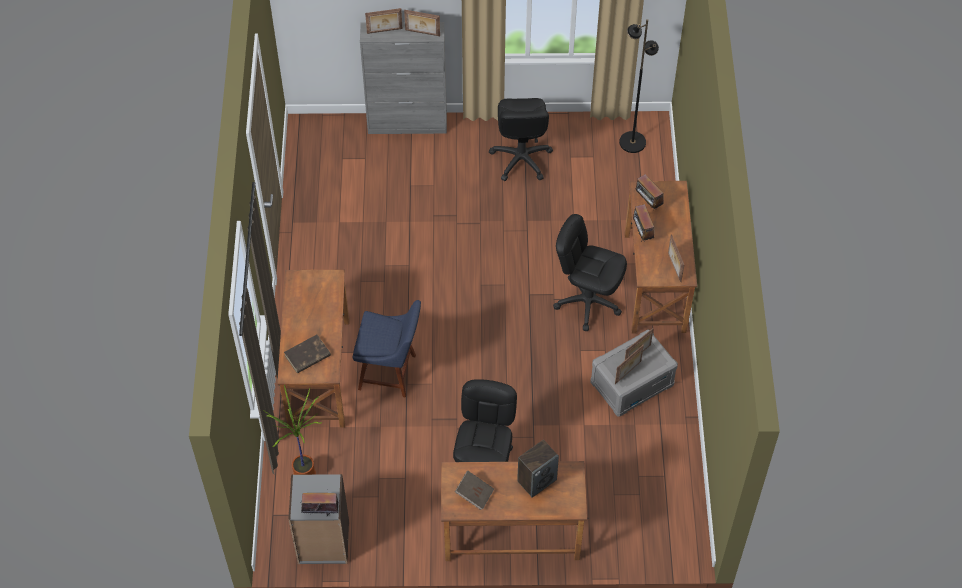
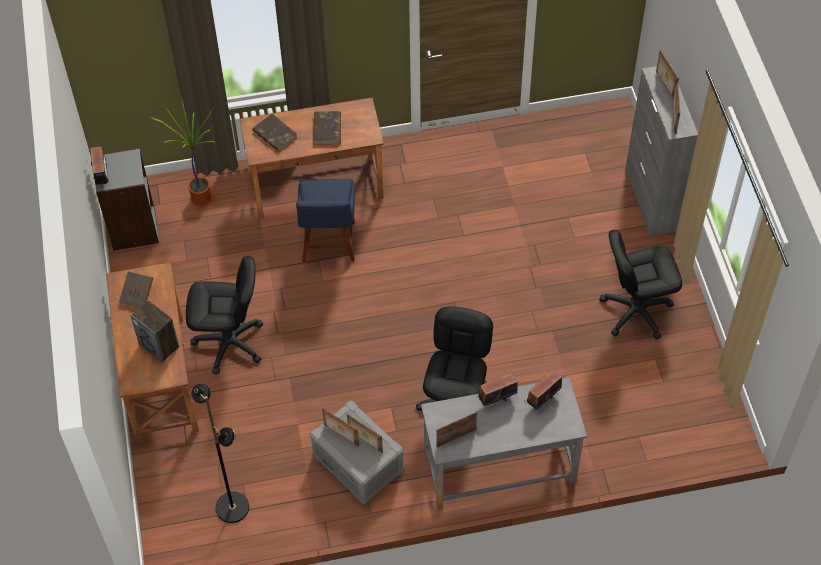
camera: 80 degrees right, 0 degrees up
black floor lamp [619,19,659,153] -> black floor lamp moved to [192,384,249,523]
brown desk [624,181,697,333] -> grey desk [421,377,587,509]
none -> brown book [314,111,341,145]

